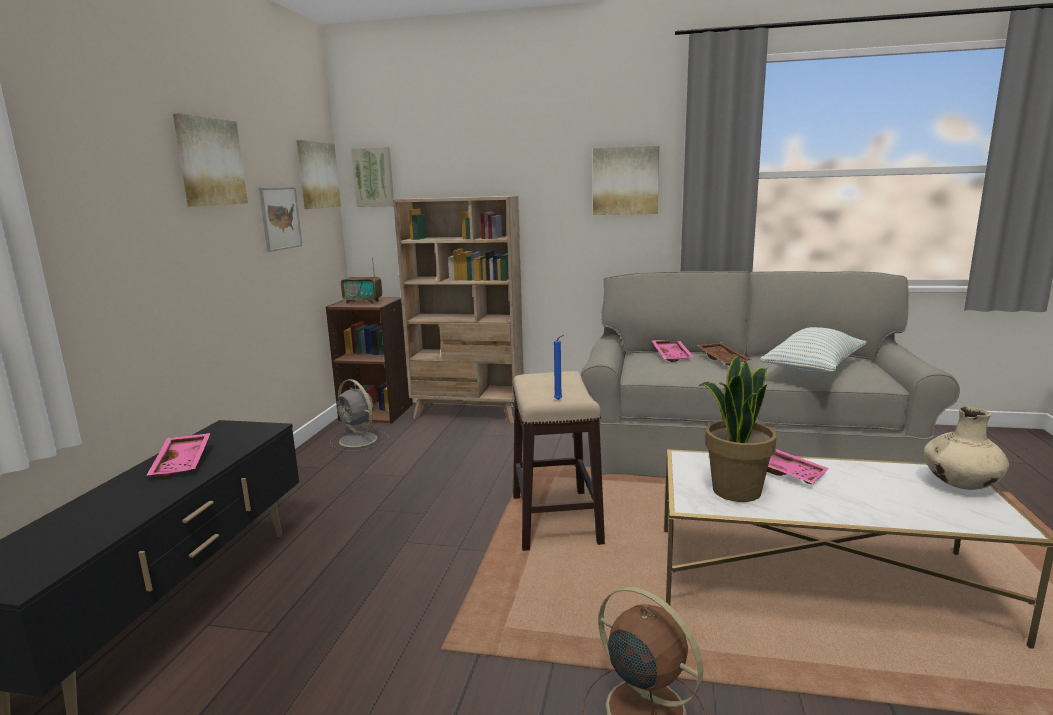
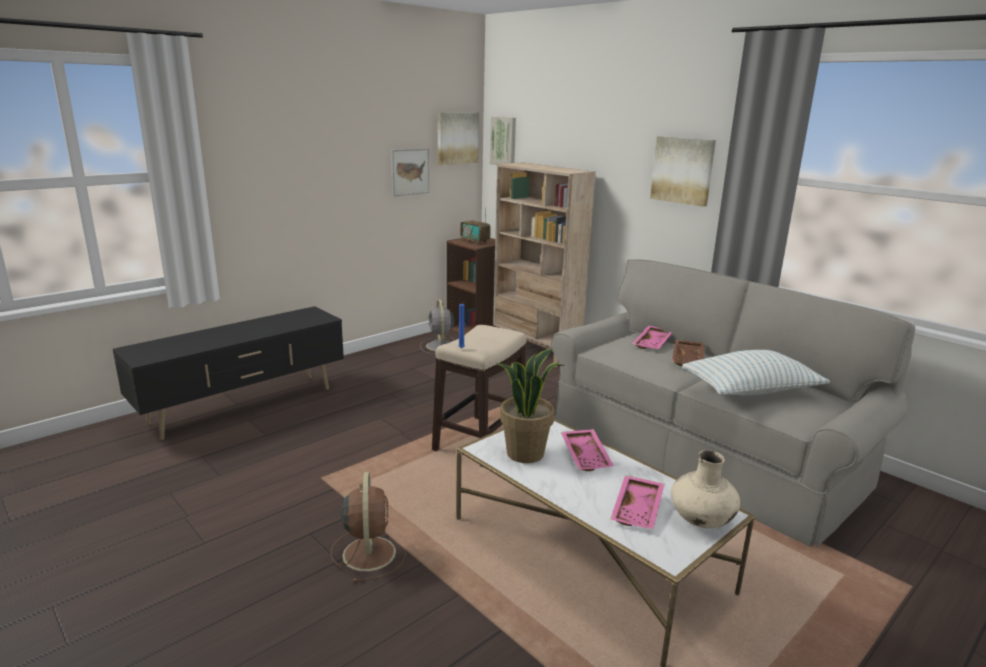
camera: 35 degrees right, 5 degrees up
pink tray [146,433,210,478] -> pink tray moved to [610,475,664,529]
picture [173,113,248,206] -> none

